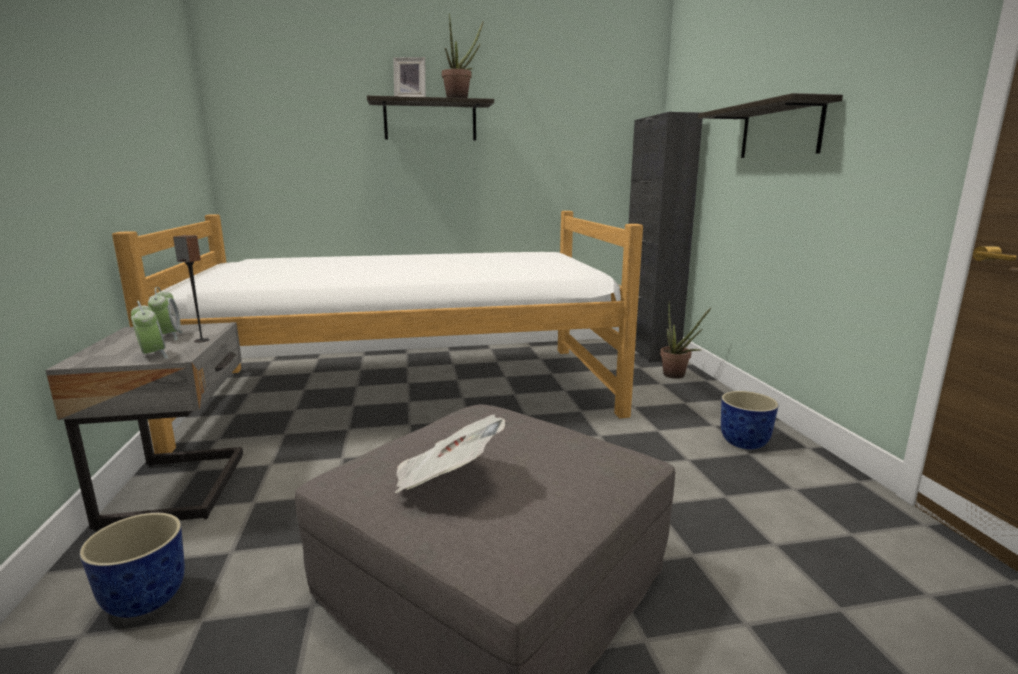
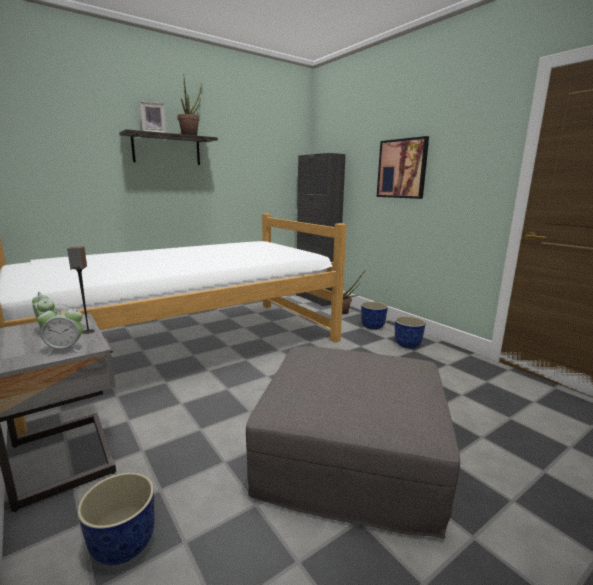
camera: 25 degrees left, 0 degrees up
alarm clock [131,300,168,359] -> alarm clock turned 135 degrees clockwise [37,304,83,356]
newspaper [395,414,505,493] -> none
shelf [698,93,843,158] -> picture [377,136,429,199]
none -> planter [361,301,388,330]

